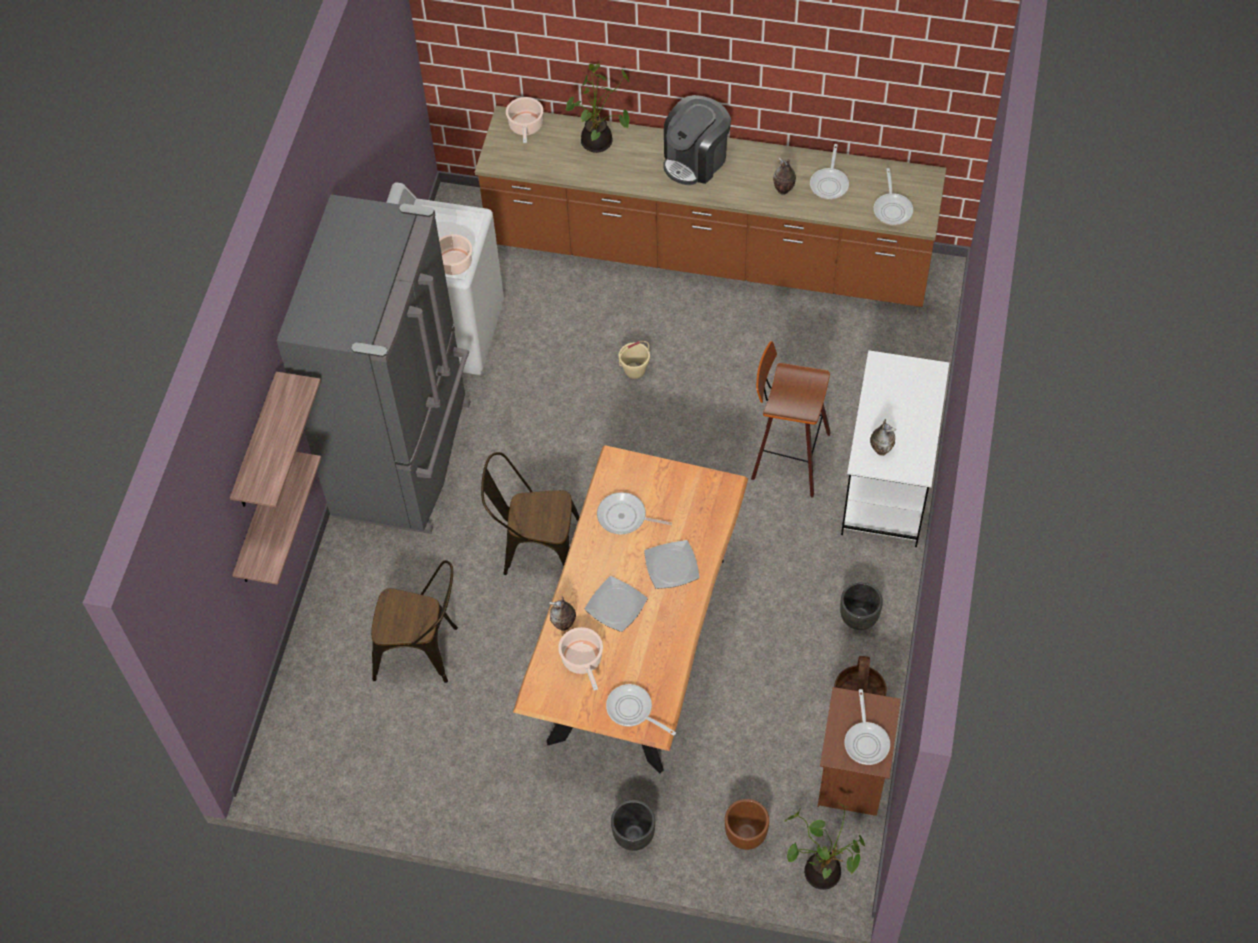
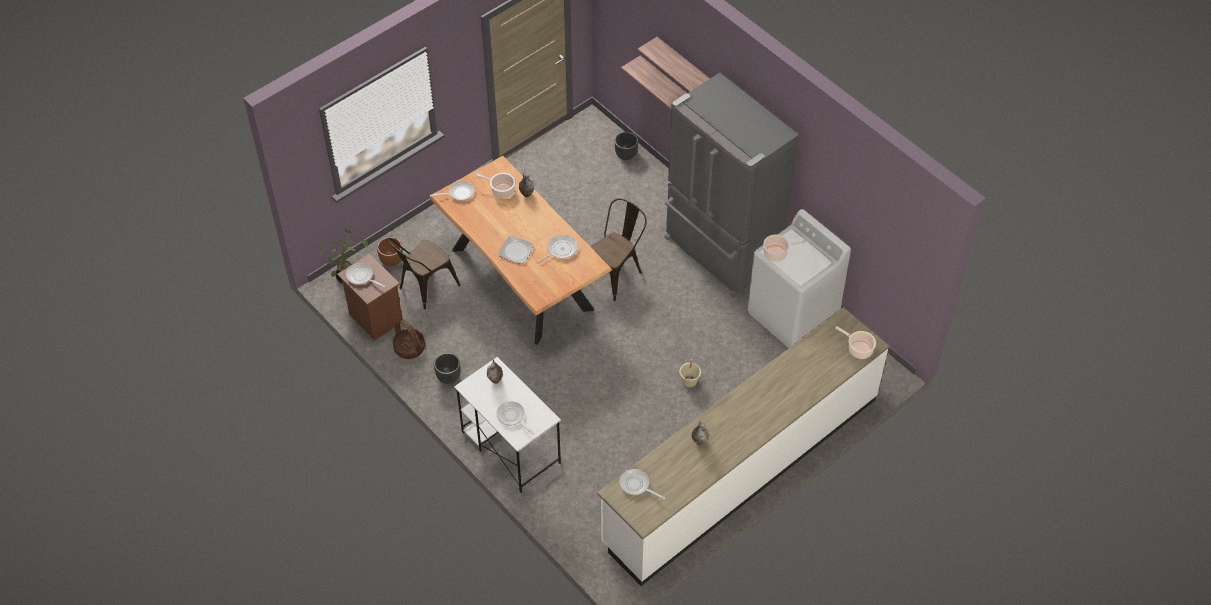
camera: 125 degrees right, 5 degrees down
brown chair [371,560,458,683] -> brown chair moved to [388,238,460,309]
brown counter [475,106,947,307] -> white counter [597,307,889,586]
potted plant [565,63,630,153] -> none
plate [585,576,647,632] -> none
black planter [611,800,655,851] -> black planter moved to [615,132,638,160]
coffee machine [664,95,731,185] -> none
stool [751,341,831,498] -> none
frying pan [810,144,849,200] -> frying pan moved to [496,401,534,435]

